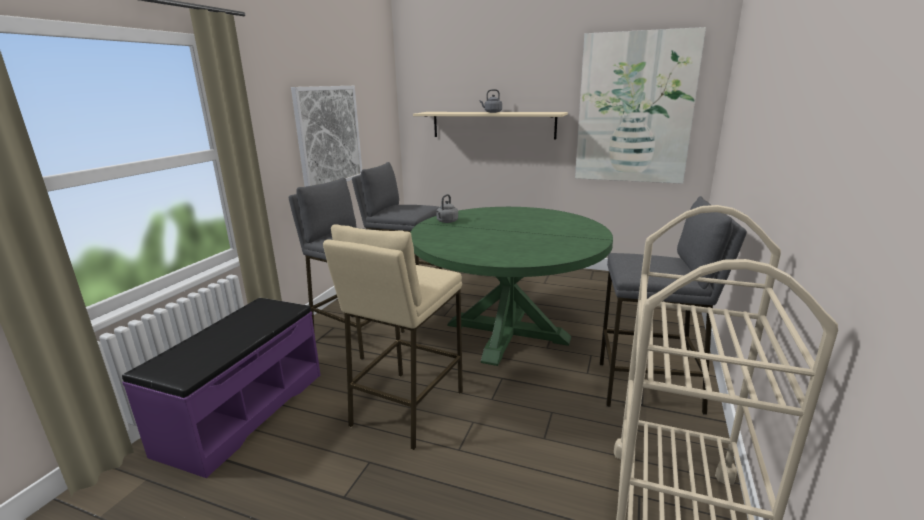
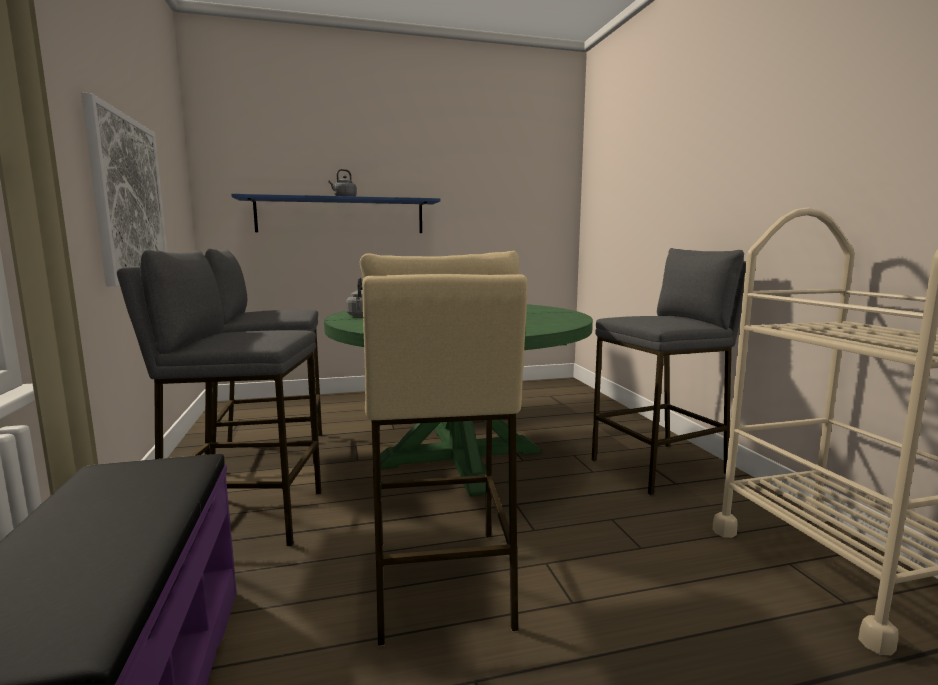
camera: 35 degrees left, 10 degrees down
beige shelf [413,112,568,139] -> blue shelf [231,194,441,233]
picture [575,27,706,184] -> none

